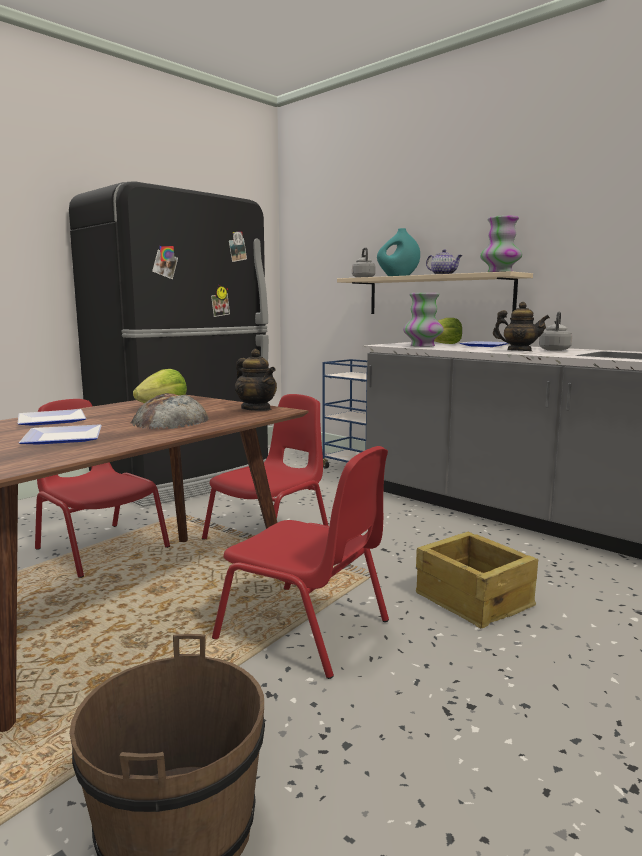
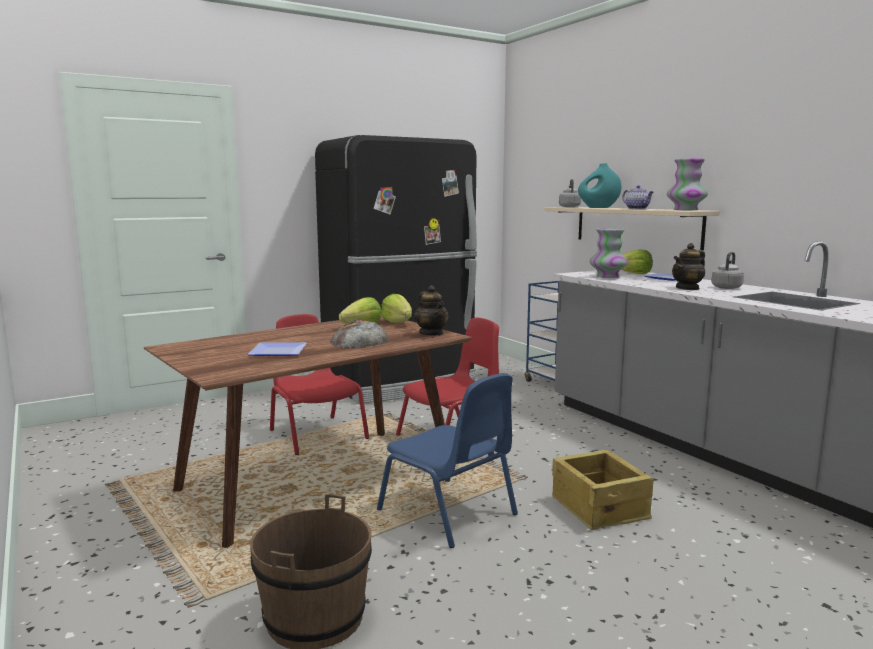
camera: 15 degrees right, 0 degrees up
plate [18,409,86,426] -> none
red chair [212,446,389,679] -> blue chair [377,373,518,548]
teapot [493,302,550,351] -> teapot turned 105 degrees clockwise [672,243,705,290]
none -> lettuce [381,294,412,323]

